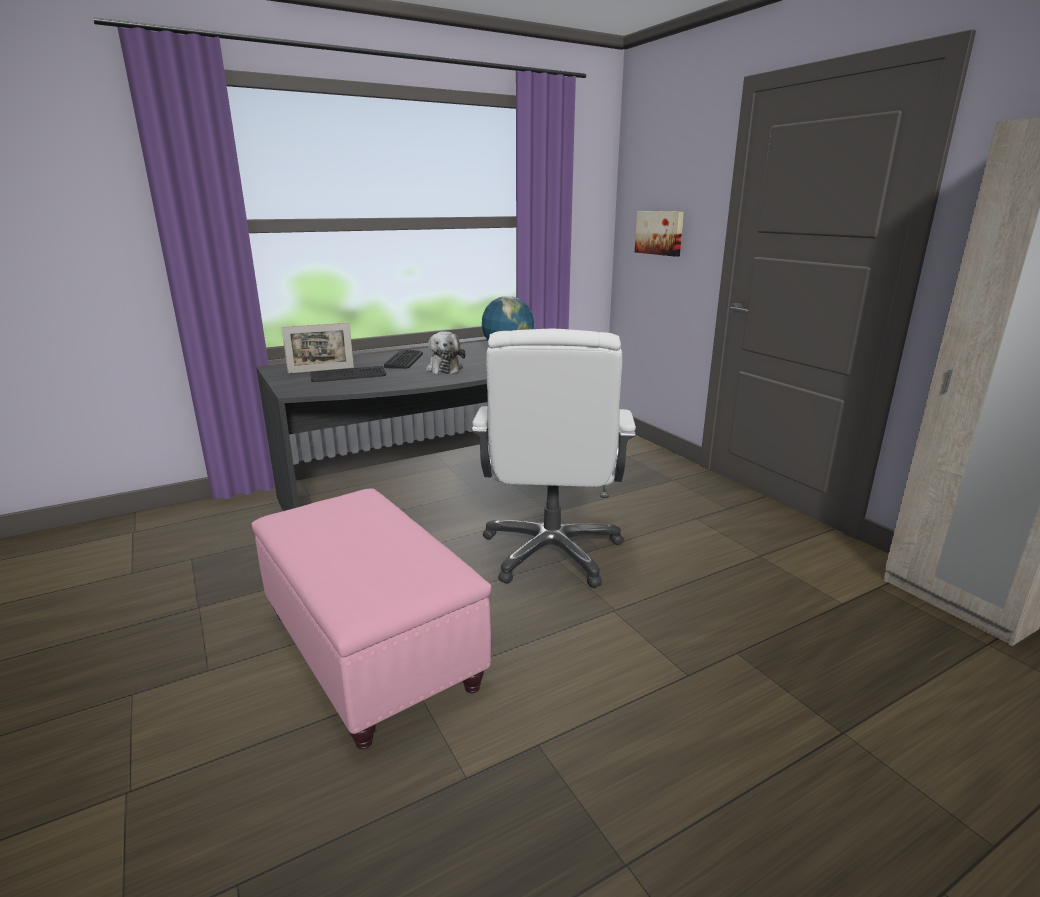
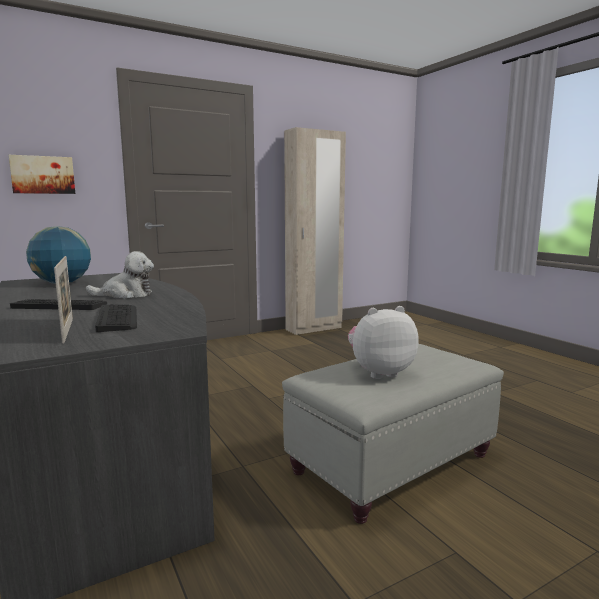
camera: 90 degrees left, 10 degrees down
pink ottoman [252,489,491,749] -> grey ottoman [282,344,504,524]
white office chair [471,329,636,588] -> none
none -> plush toy [348,306,419,379]

